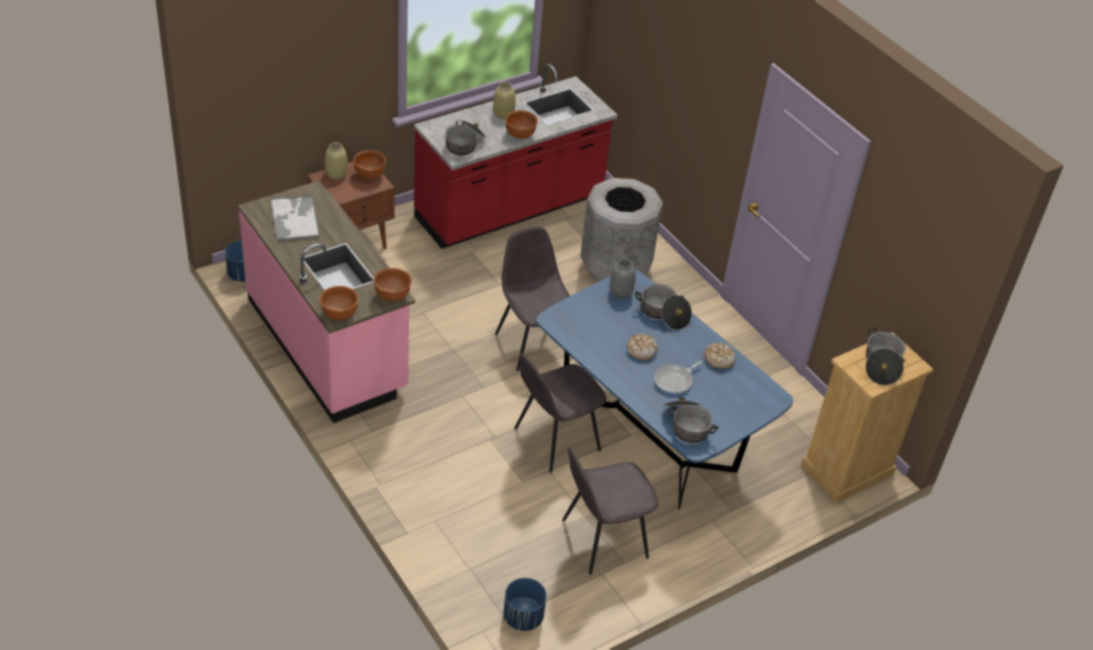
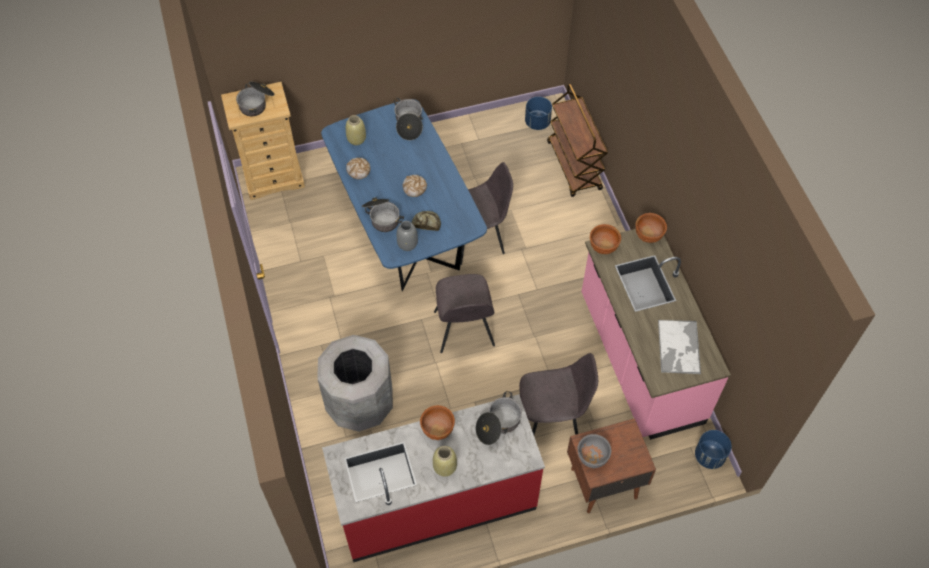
camera: 160 degrees left, 15 degrees up
beige vase [325,142,348,180] -> beige vase moved to [346,115,366,145]
brown bowl [353,150,386,179] -> grey bowl [578,434,611,468]
grey chair [562,447,658,575] -> grey chair moved to [519,353,598,435]
frying pan [654,361,702,394] -> none
none -> bread [412,211,441,231]
none -> brown cart [547,84,608,197]

